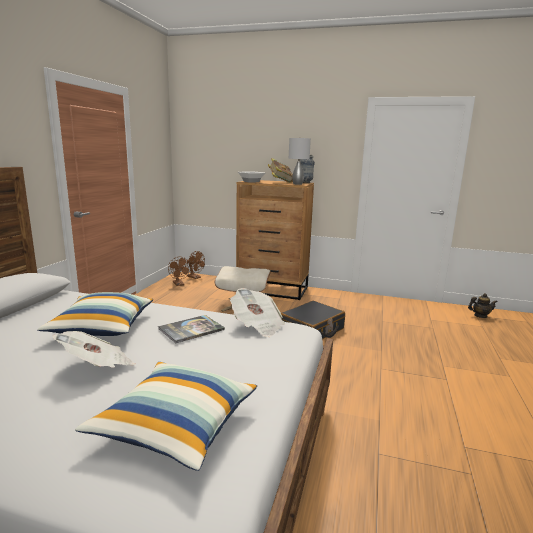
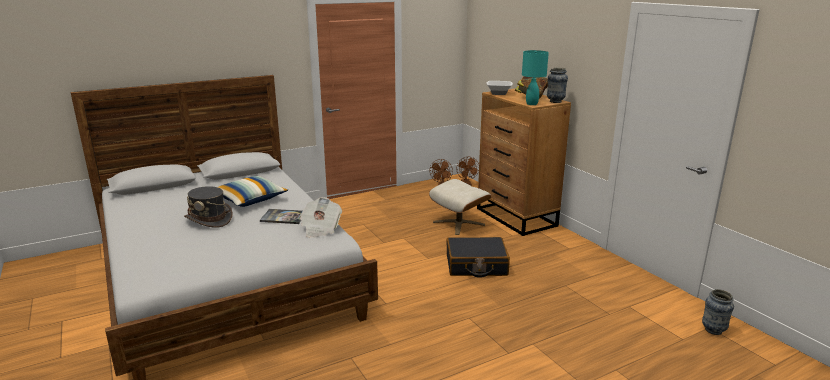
camera: 45 degrees right, 5 degrees up
newspaper [52,331,135,368] -> grey hat [184,186,233,228]
pillow [75,362,257,471] -> none
grey table lamp [289,138,311,185] -> turquoise table lamp [522,50,549,105]
teapot [468,293,498,318] -> vase [702,289,734,335]

